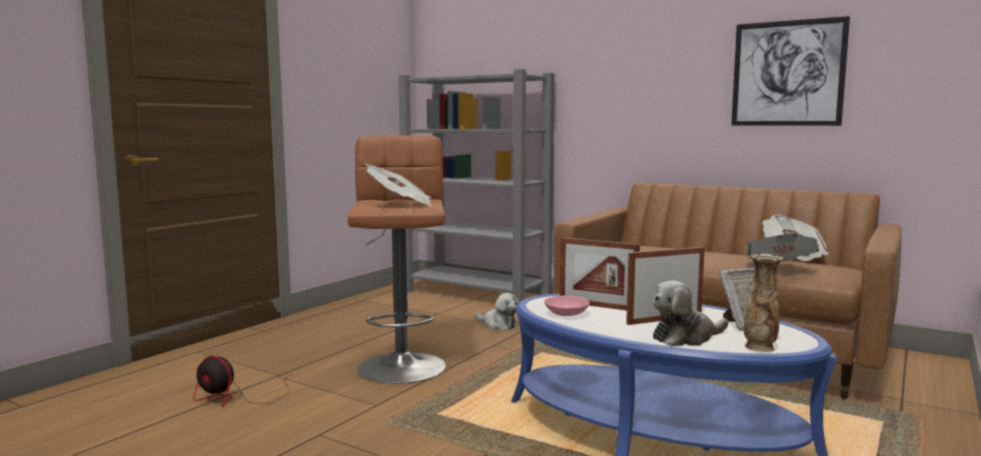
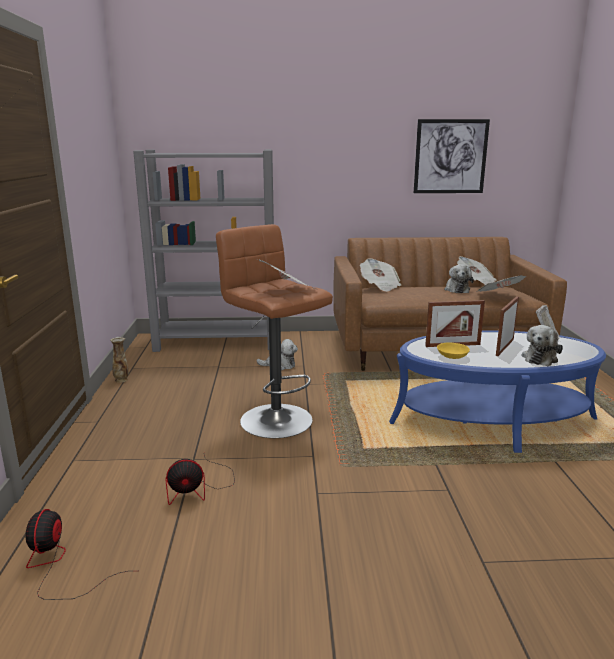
camera: 35 degrees left, 10 degrees up
pink bowl [544,296,590,316] -> yellow bowl [437,343,470,359]
vase [744,254,783,352] -> vase moved to [110,337,129,383]
none -> fan [26,509,127,600]
none -> newspaper [360,258,401,292]
none -> plush toy [444,264,474,293]

